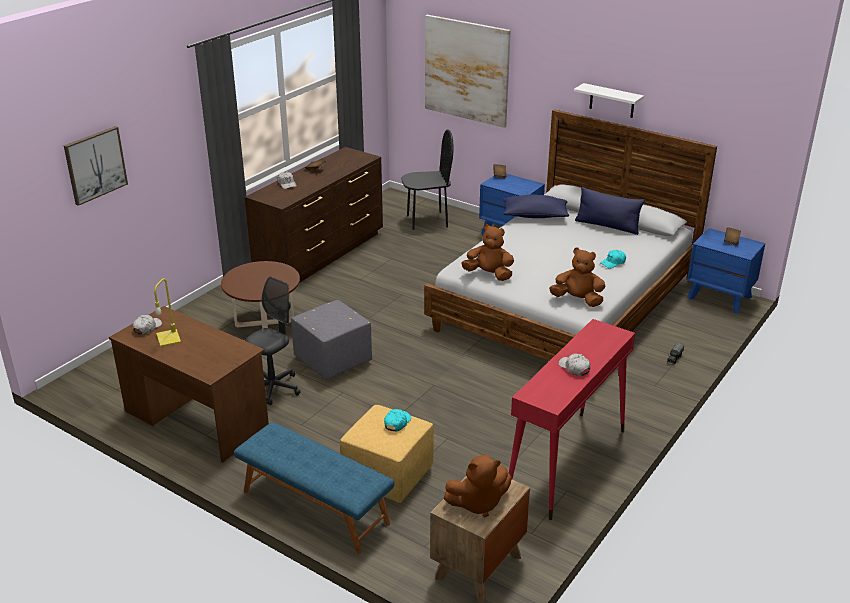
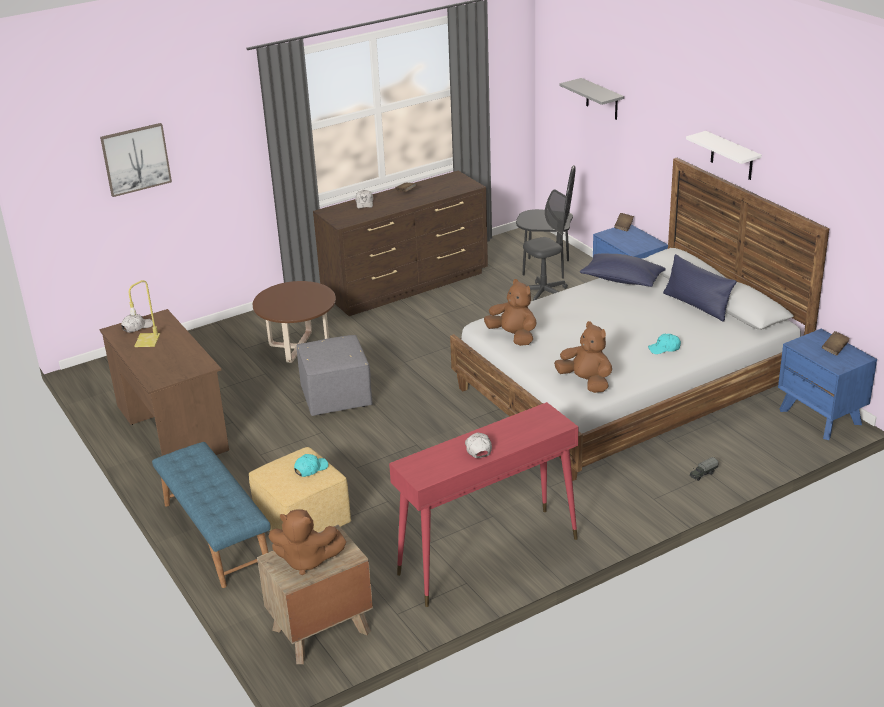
camera: 25 degrees right, 0 degrees up
grey office chair [245,276,301,405] -> grey office chair moved to [523,189,568,301]
picture [425,15,511,128] -> grey shelf [559,78,624,120]

